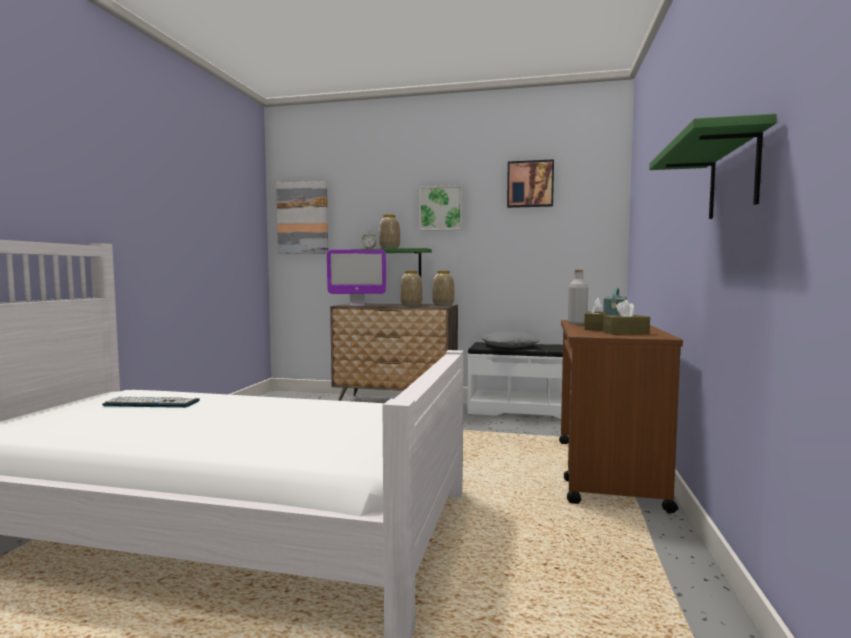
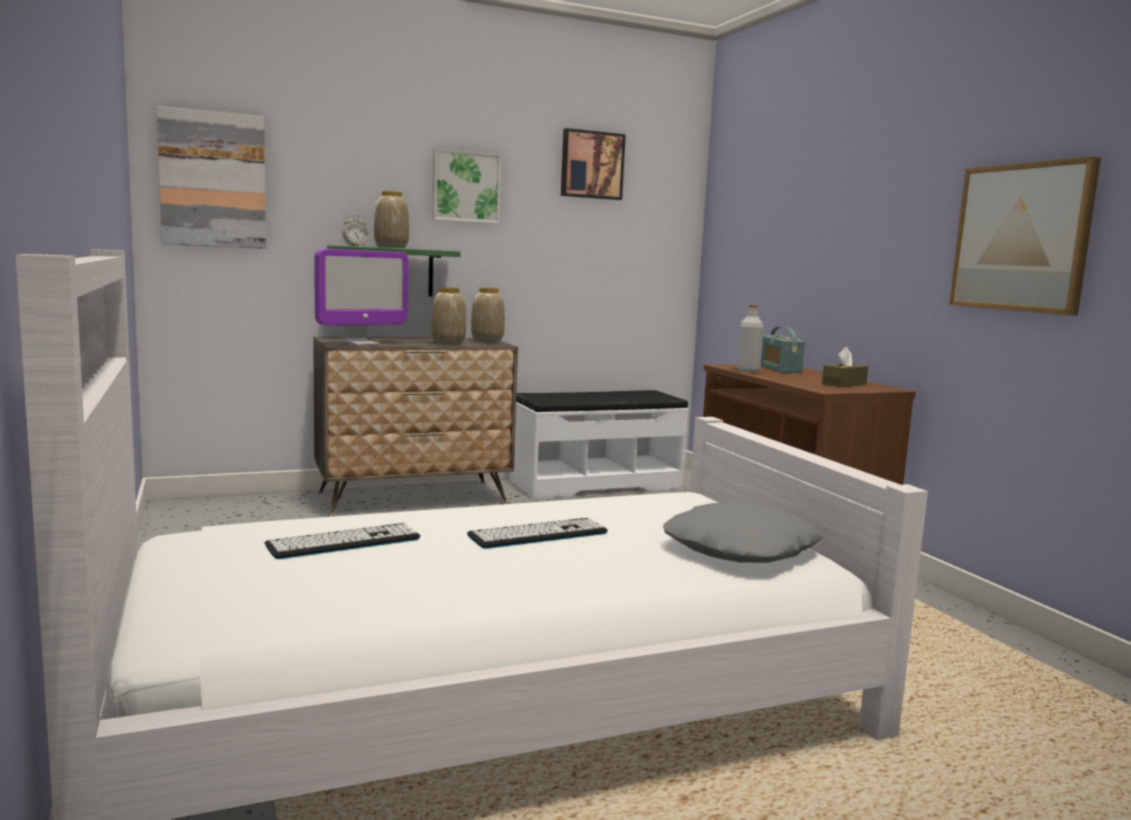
camera: 35 degrees left, 5 degrees up
grey pillow [482,331,539,348] -> grey pillow moved to [663,503,823,563]
brown tissue box [584,298,606,331] -> none
green shelf [649,114,777,219] -> picture [949,156,1101,316]
none -> keyboard [467,518,608,549]

